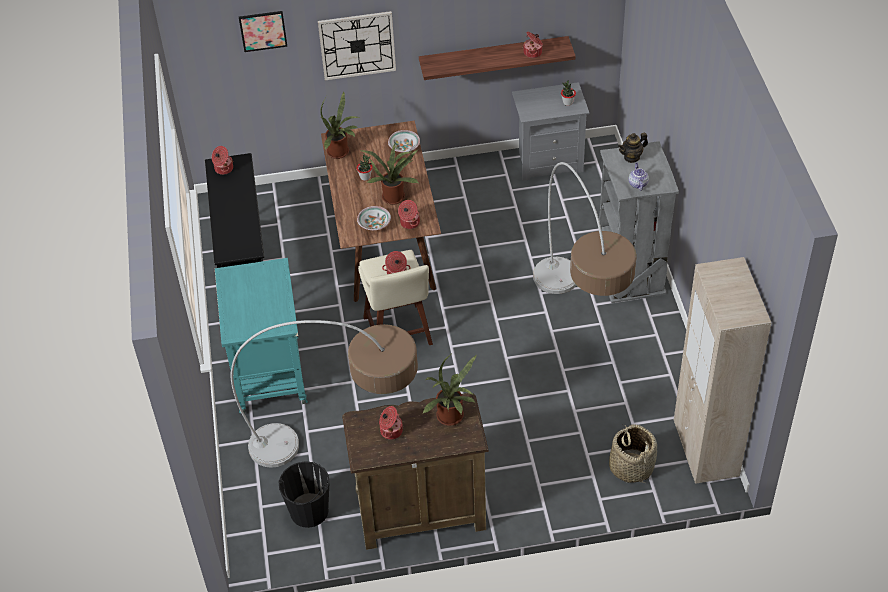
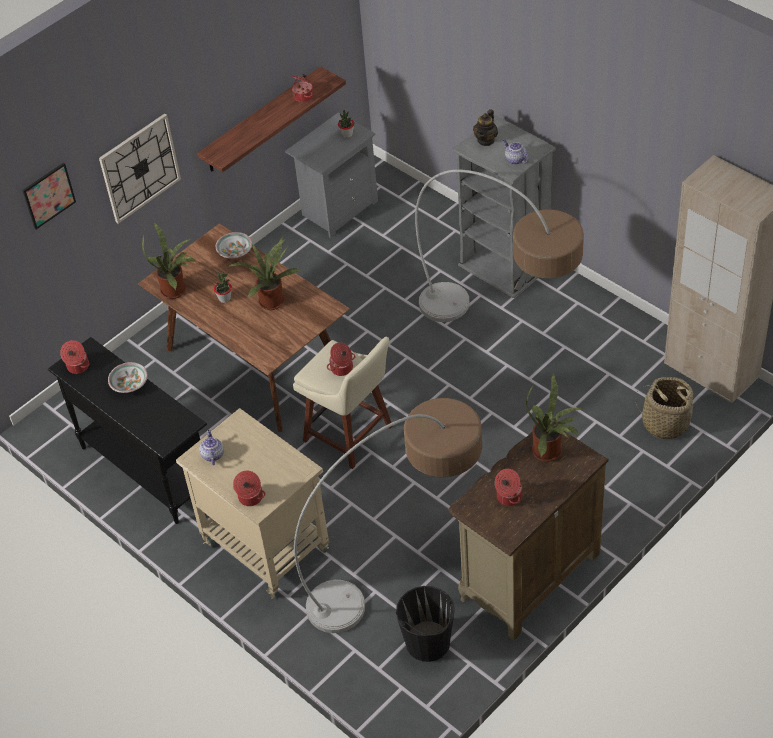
camera: 35 degrees left, 0 degrees up
turquoise cart [215,258,308,413] -> beige cart [176,408,329,599]
bowl [357,206,391,230] -> bowl moved to [108,362,148,393]
cooking pot [398,200,420,229] -> cooking pot moved to [233,471,266,506]
none -> teapot [199,430,224,465]

